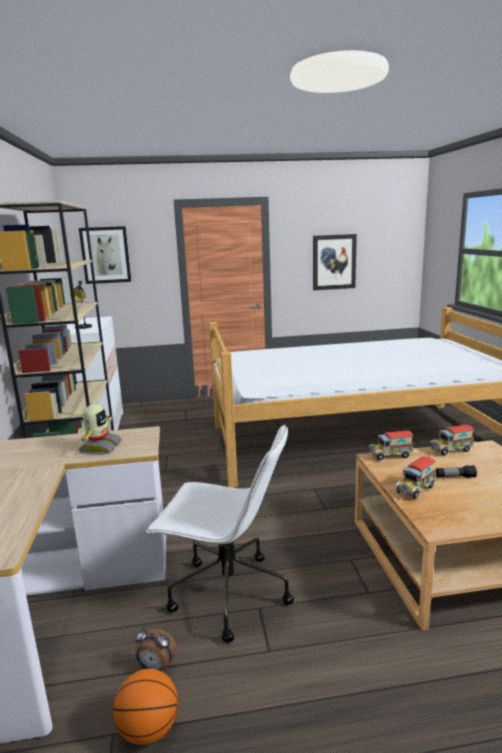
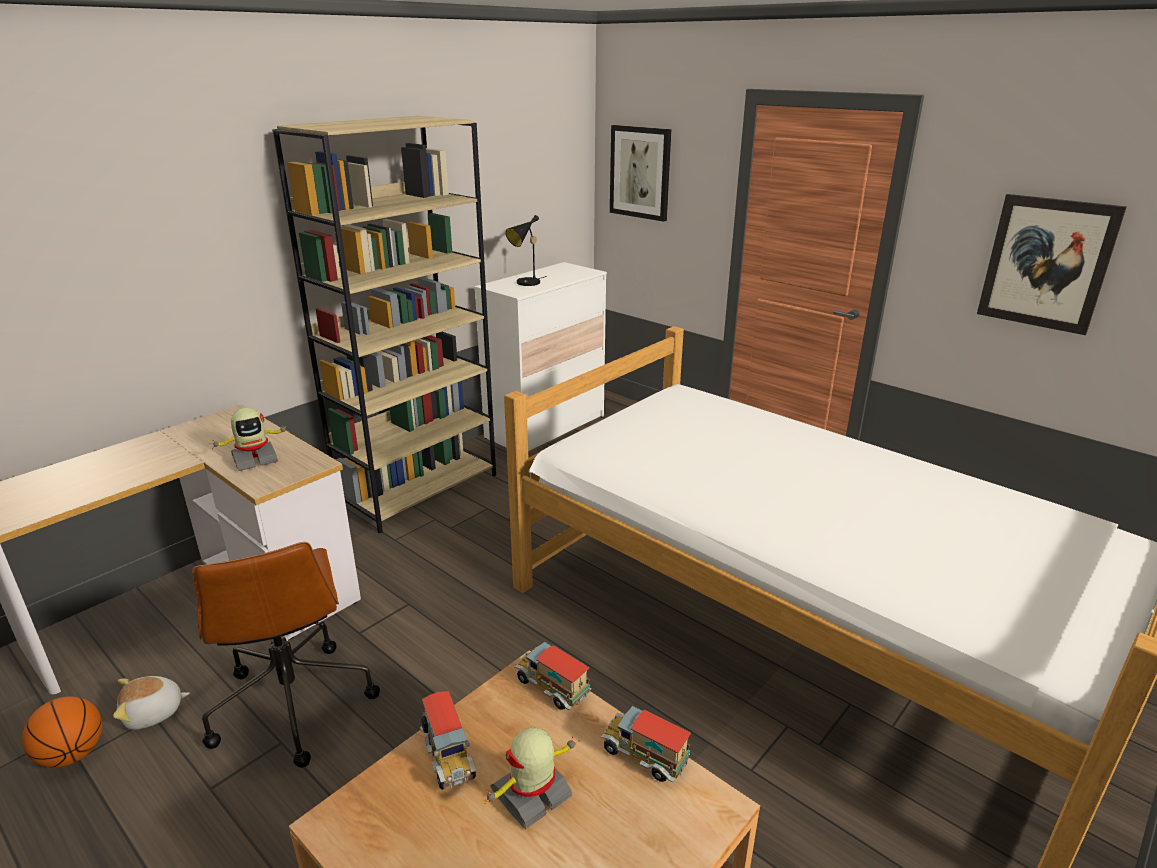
camera: 50 degrees right, 10 degrees up
alarm clock [135,626,177,671] -> plush toy [113,676,190,730]
white office chair [146,424,294,643] -> brown office chair [192,542,380,768]
toy truck [396,456,437,499] -> toy truck turned 120 degrees counterclockwise [420,691,477,790]
flashlight [436,465,477,478] -> toy robot [483,727,577,829]

